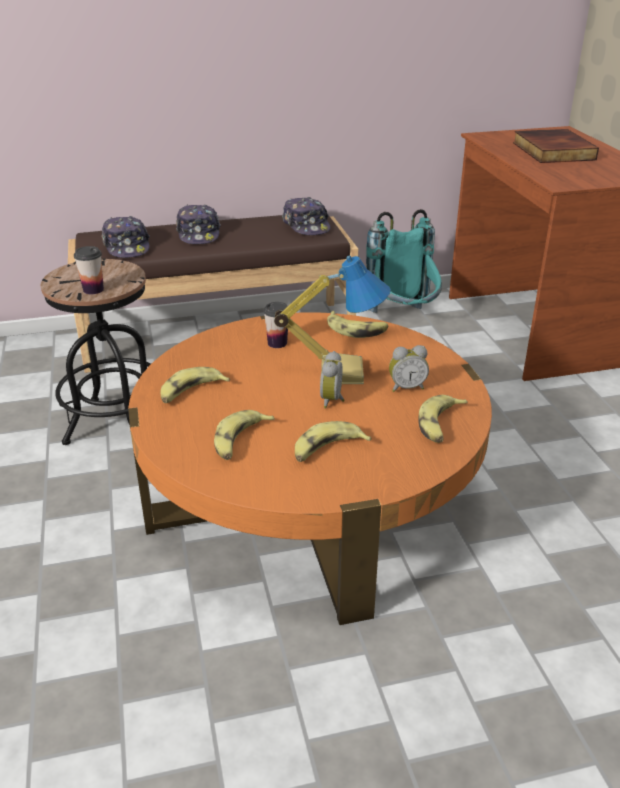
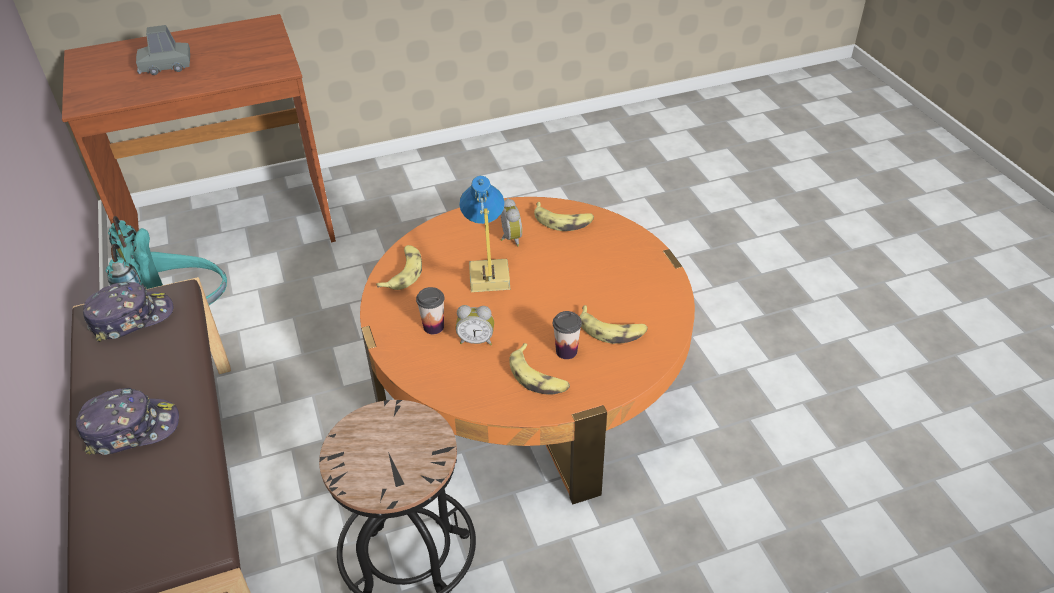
camera: 95 degrees left, 10 degrees up
cup [74,246,104,294] -> cup moved to [553,311,582,359]
cap [101,216,150,258] -> none
banana [295,421,372,462] -> none
alarm clock [320,351,345,408] -> alarm clock moved to [456,305,494,345]
book [513,129,599,163] -> grey toy car [136,25,190,75]

